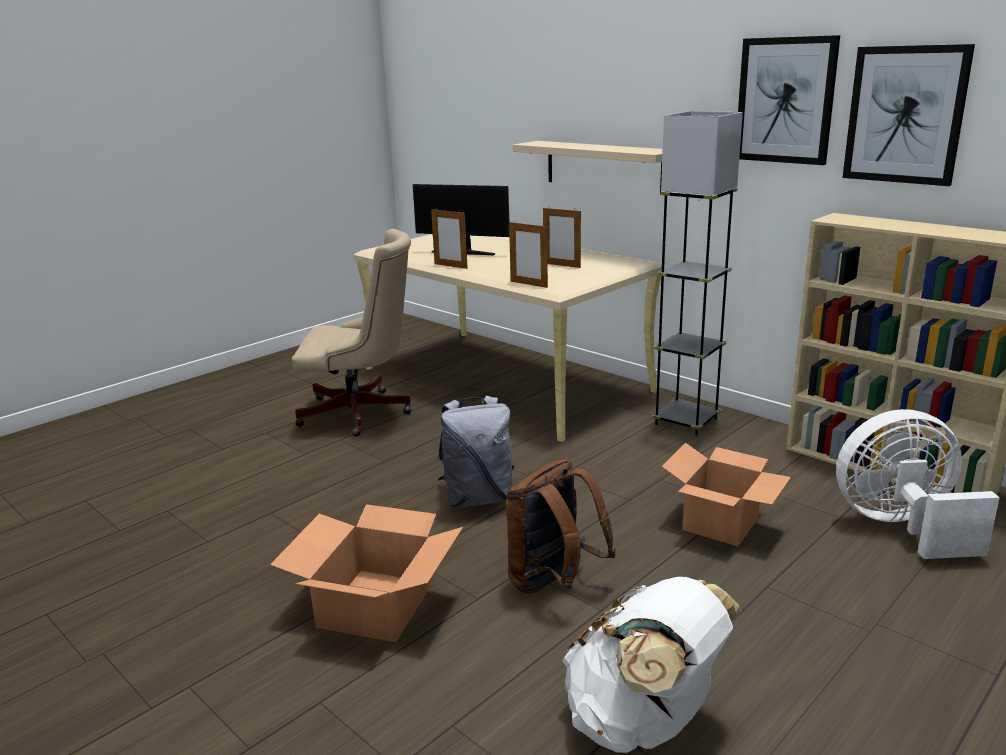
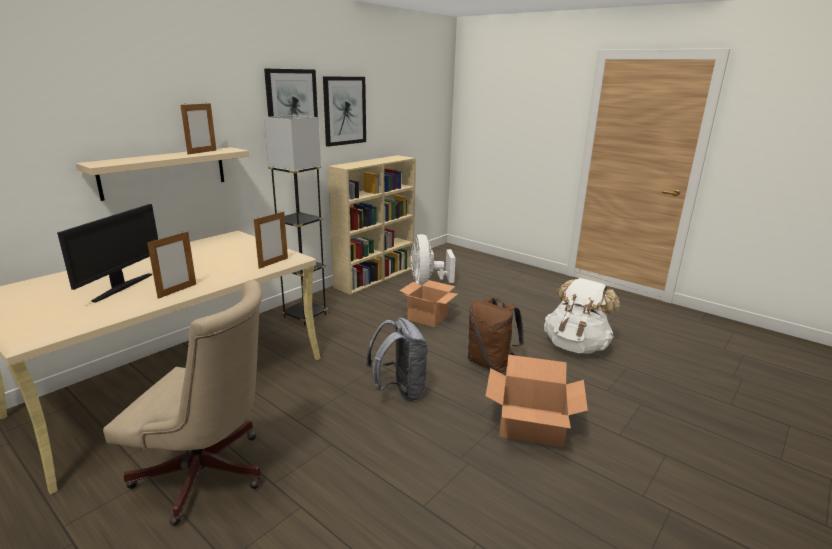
camera: 95 degrees left, 0 degrees up
beige office chair [292,229,412,437] -> beige office chair turned 105 degrees clockwise [103,280,262,526]
picture frame [543,206,581,268] -> picture frame moved to [180,102,217,155]

